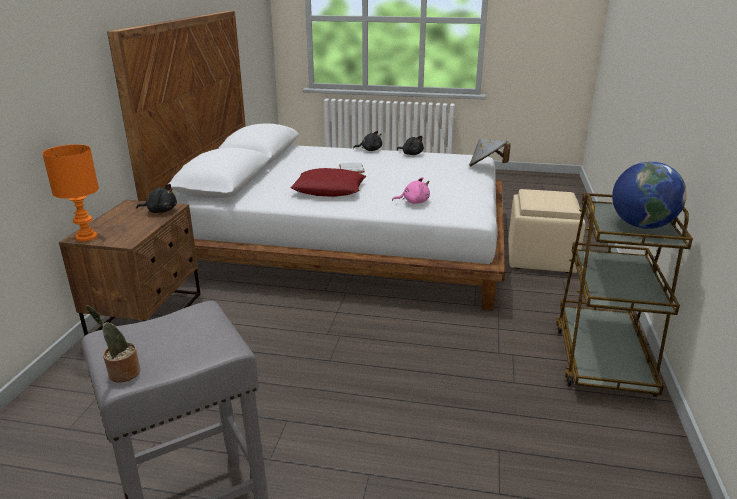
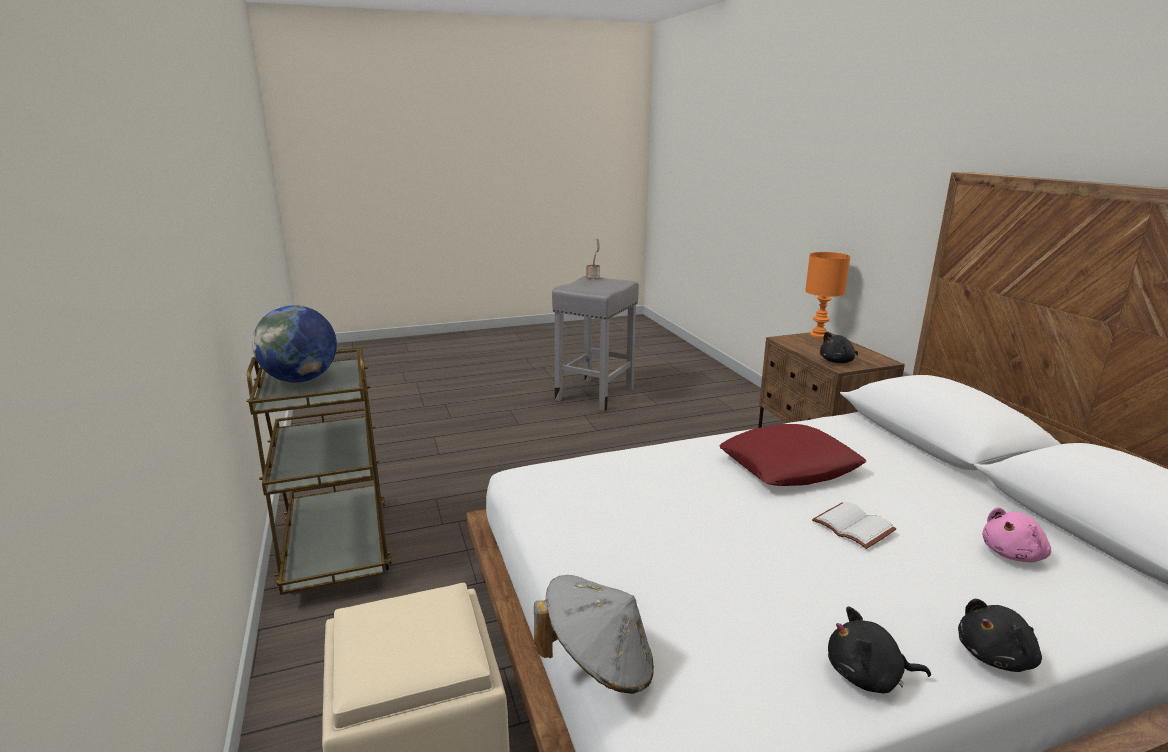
camera: 150 degrees right, 5 degrees down
pink plush toy [392,177,430,204] -> pink plush toy moved to [982,507,1051,562]

